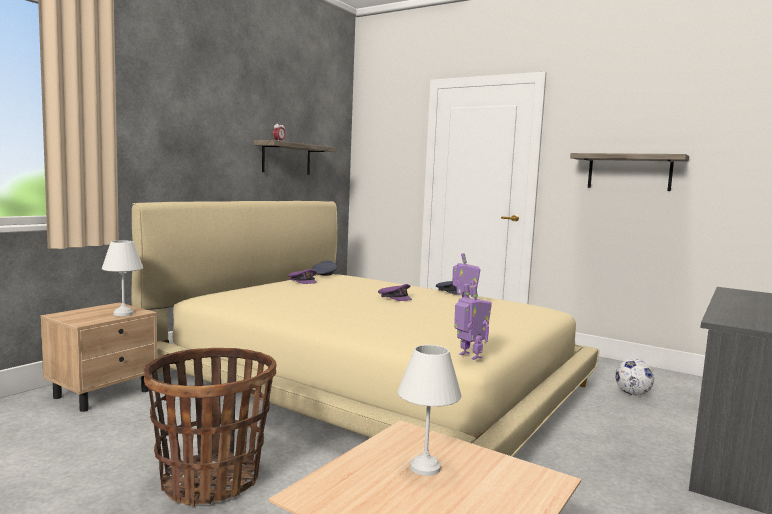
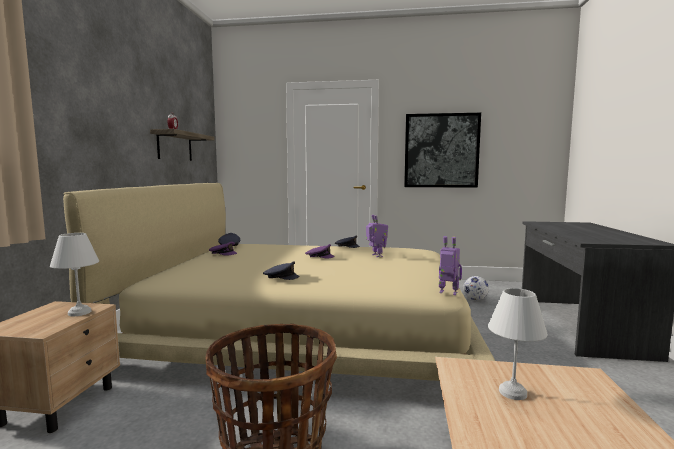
camera: 25 degrees left, 0 degrees up
shelf [570,153,689,191] -> picture [404,113,481,188]
none -> grey cap [263,261,300,280]

